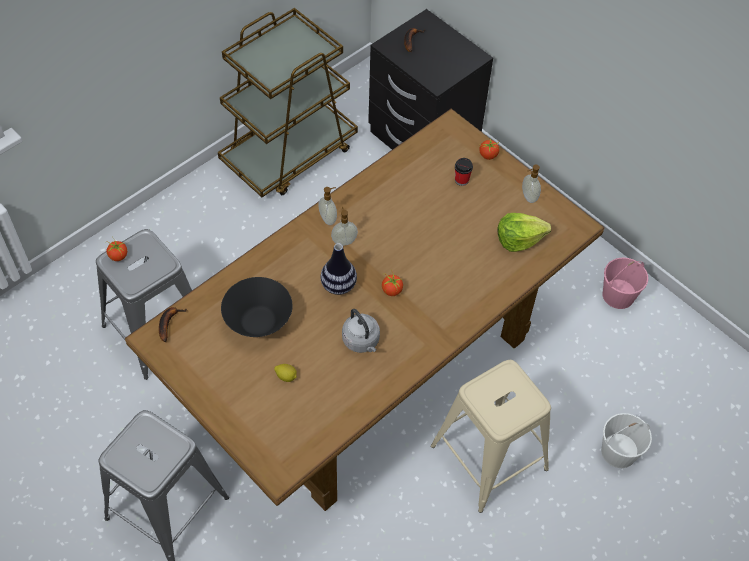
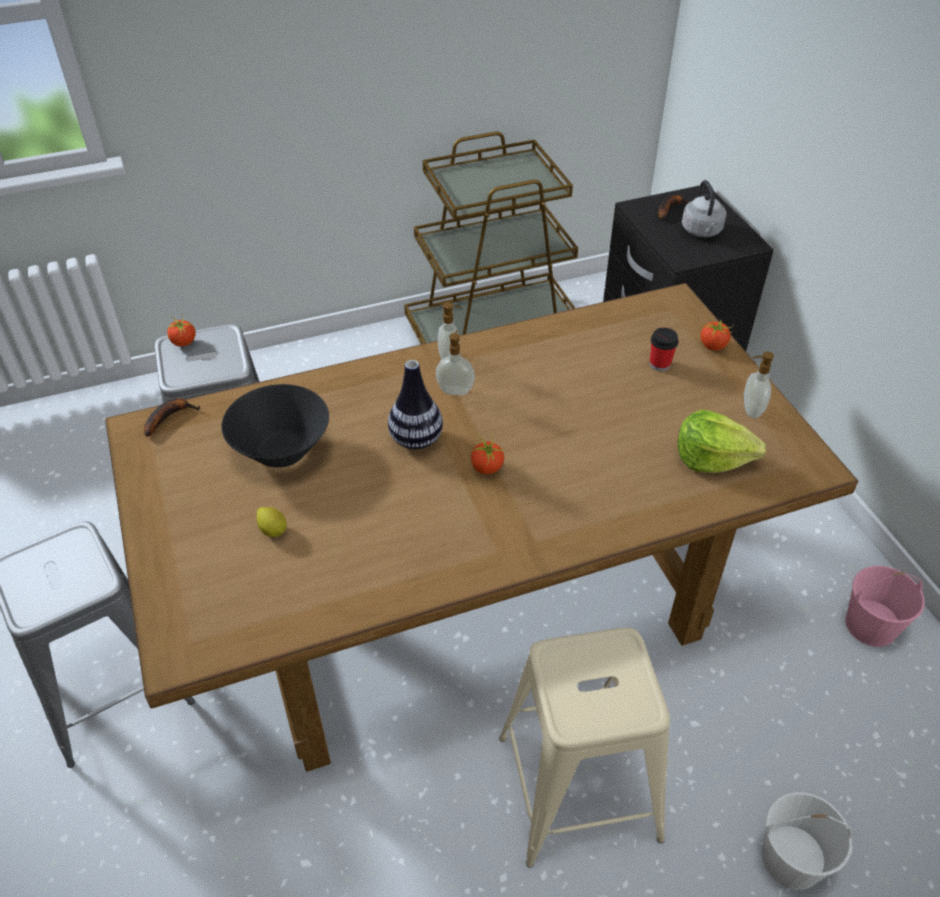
camera: 25 degrees right, 10 degrees down
grey kettle [342,309,380,353] -> grey kettle moved to [682,180,726,237]

